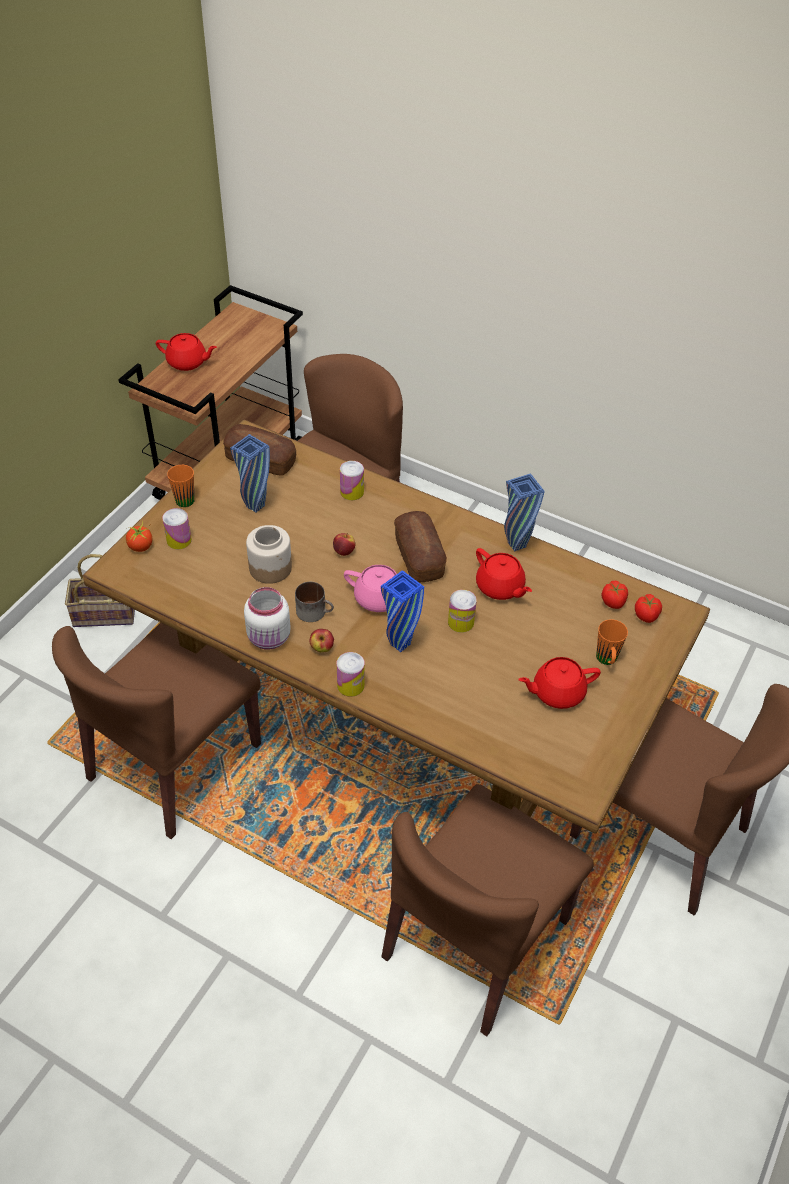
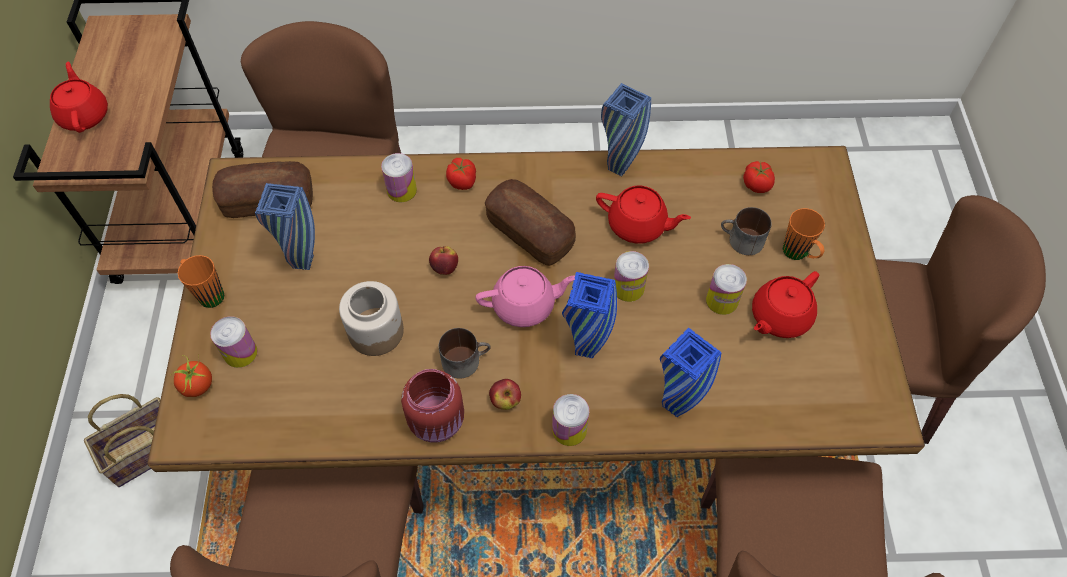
camera: 30 degrees left, 10 degrees up
red teapot [156,333,217,371] -> red teapot turned 90 degrees counterclockwise [50,61,108,133]
white jar [244,587,291,650] -> red jar [401,369,464,443]
tomato [635,594,662,623] -> tomato moved to [446,158,476,190]
none -> blue vase [660,327,722,417]
none -> can [706,264,747,315]
none -> mug [721,207,772,255]

